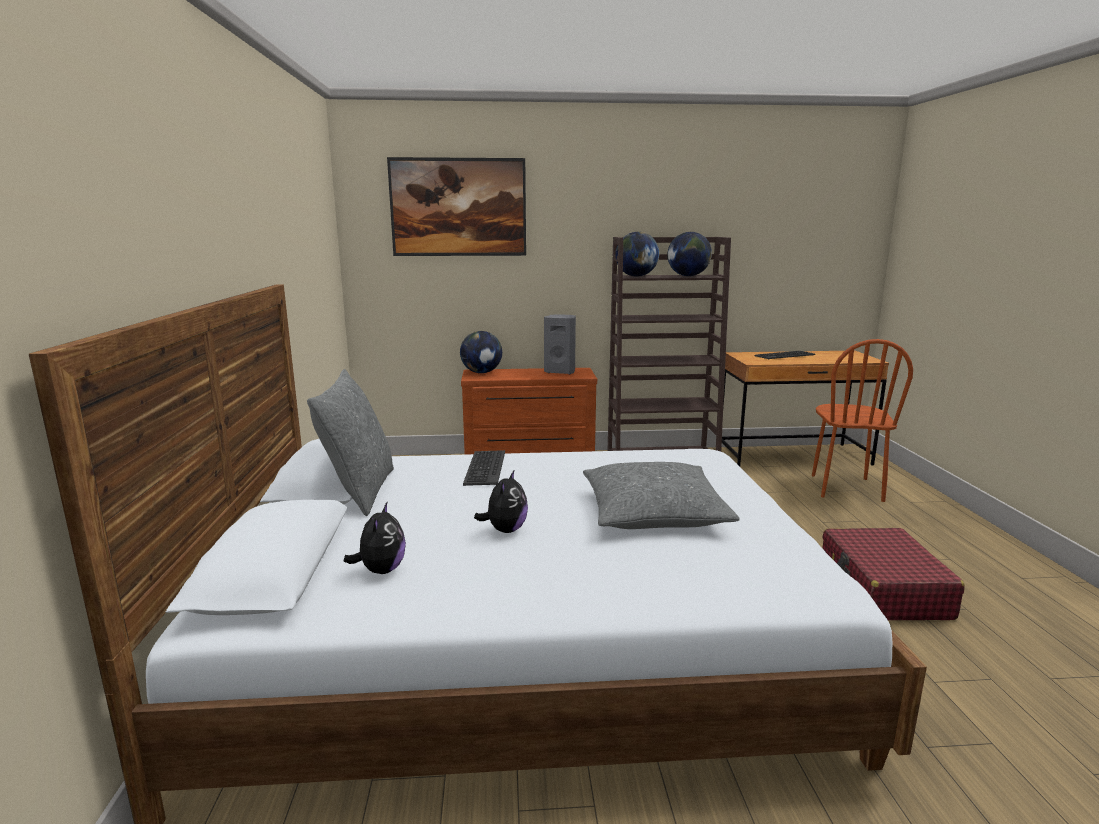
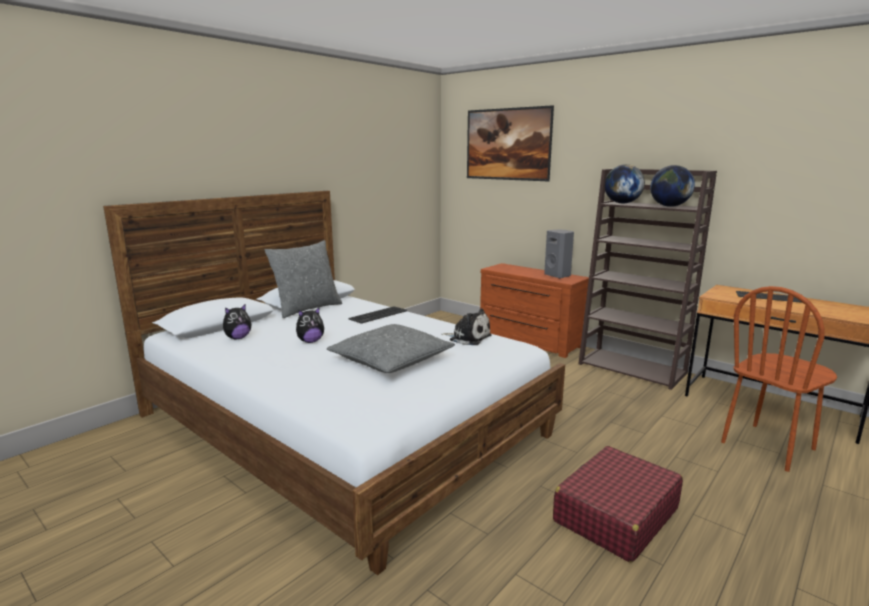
camera: 45 degrees right, 0 degrees up
globe [460,331,502,373] -> none
none -> plush toy [441,309,492,345]

